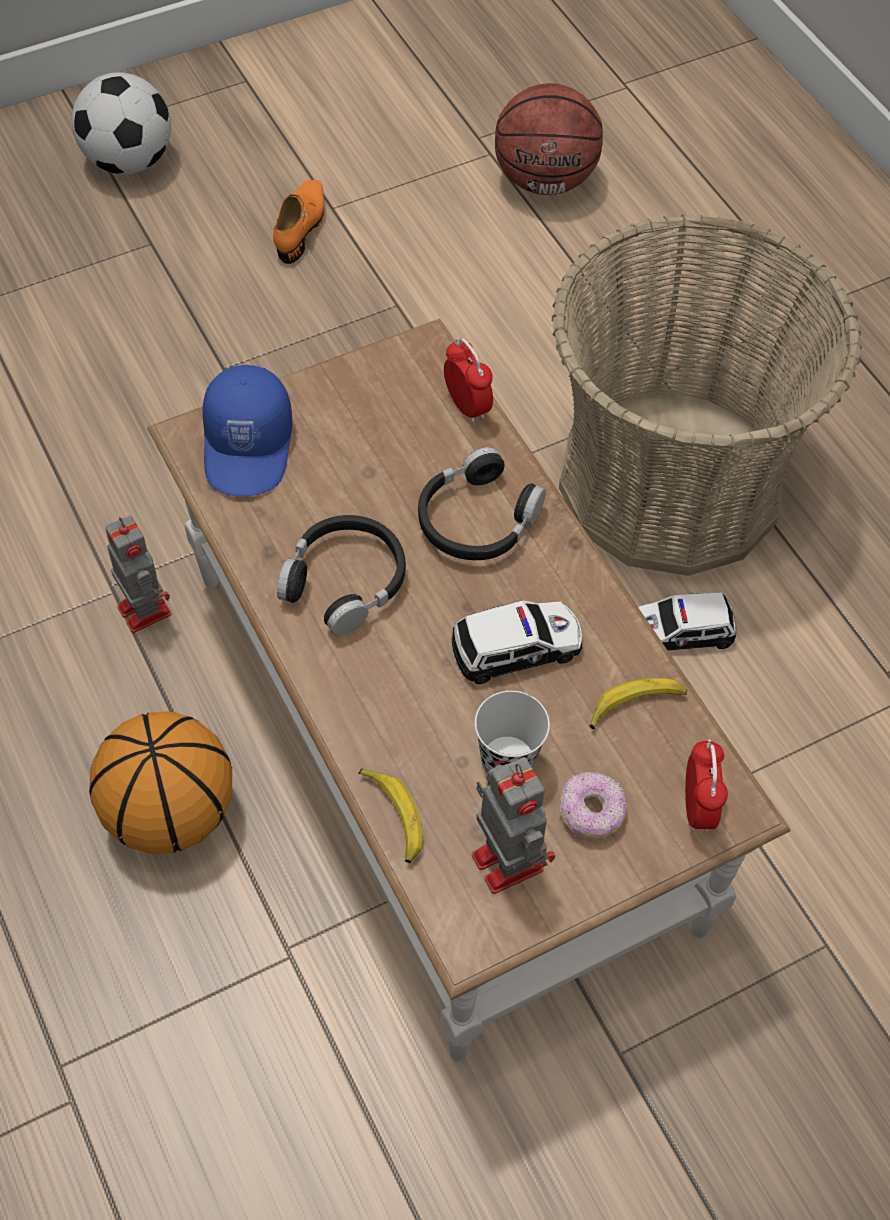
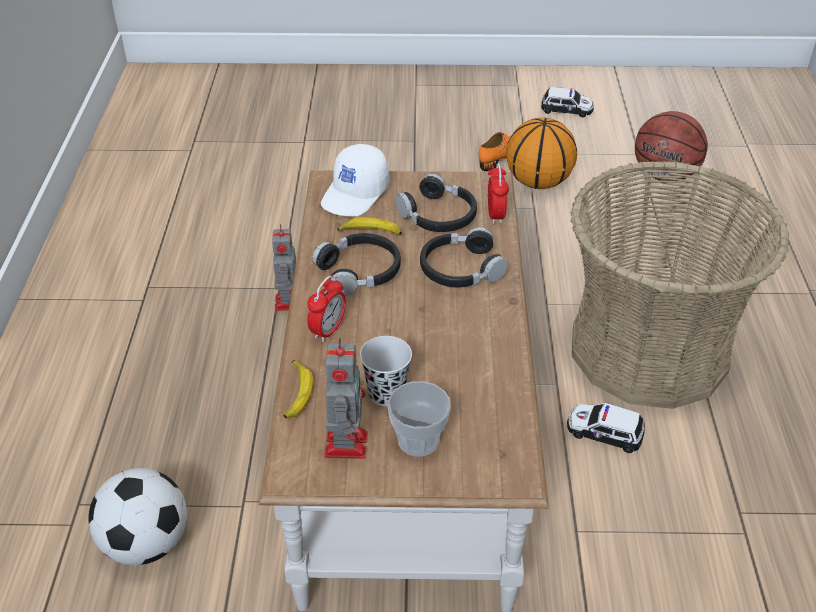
camera: 30 degrees right, 15 degrees down
football [72,72,171,174] -> football moved to [88,468,187,565]
basketball [89,711,232,854] -> basketball moved to [506,117,577,189]
blue cap [202,365,292,496] -> white cap [321,144,389,217]
toy car [452,600,582,684] -> toy car moved to [541,87,594,117]
donut [559,772,627,839] -> cup [388,381,451,457]
banana [589,678,687,729] -> banana moved to [337,217,402,235]
alarm clock [685,739,728,832] -> alarm clock moved to [307,275,346,342]
none -> black headphones [396,174,477,232]

